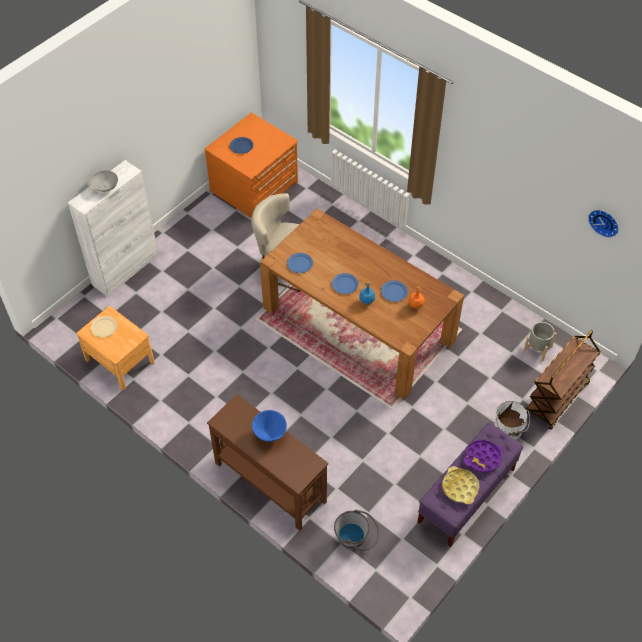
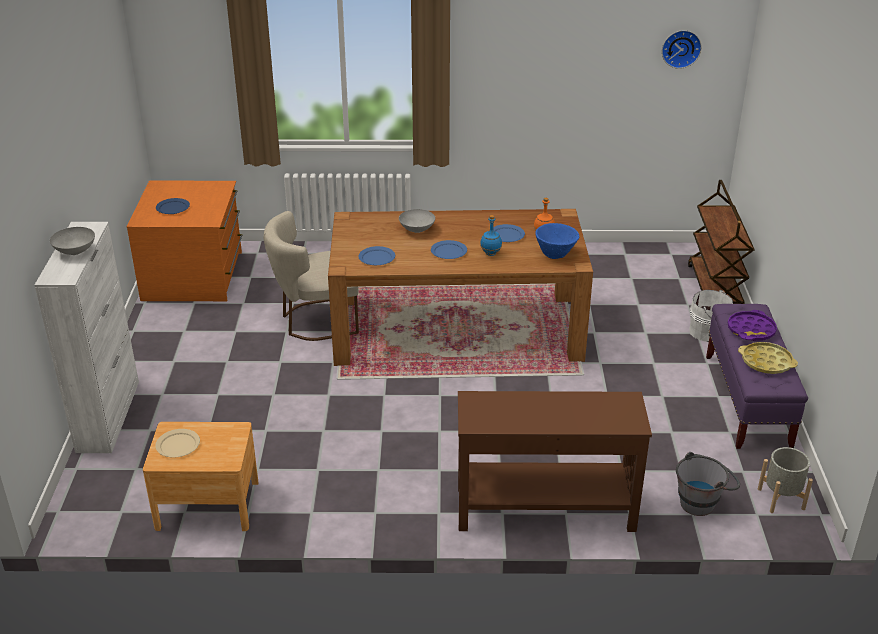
camera: 40 degrees left, 20 degrees down
blue bowl [252,410,287,442] -> blue bowl moved to [535,223,579,259]
grey planter [523,322,556,362] -> grey planter moved to [758,447,813,513]
none -> grey bowl [399,209,435,233]

